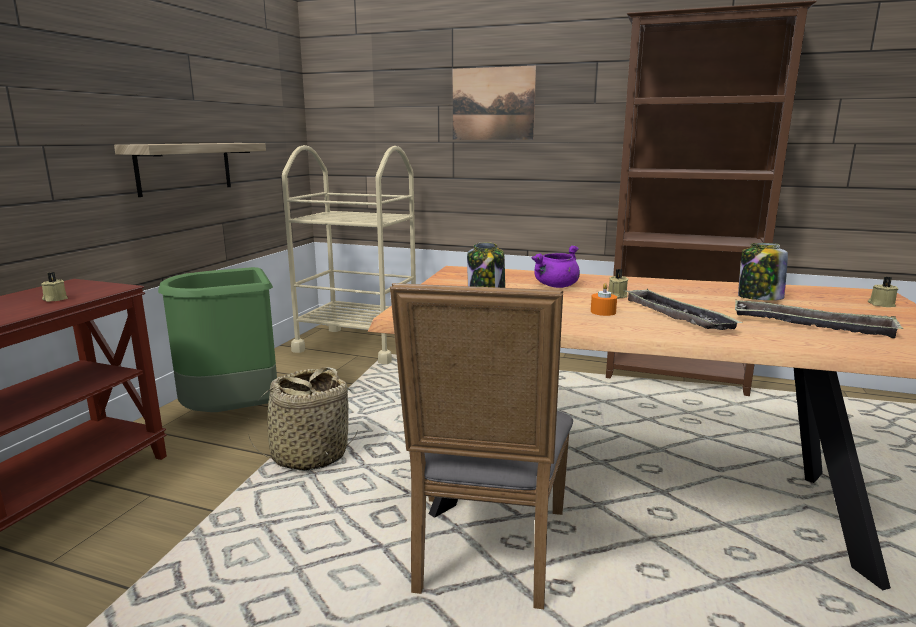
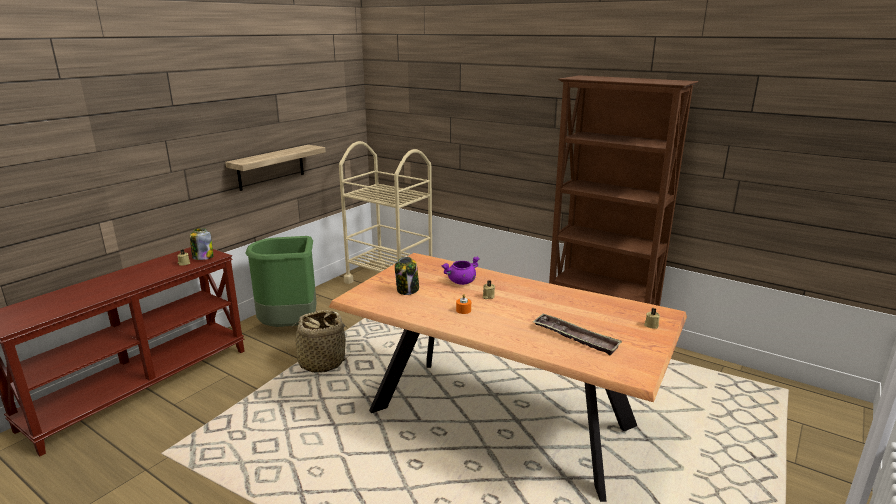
camera: 15 degrees right, 5 degrees up
grey chair [390,283,573,609] -> none
picture [453,66,536,140] -> none
tray [624,289,743,330] -> none
jar [738,243,788,300] -> jar moved to [190,228,213,260]

